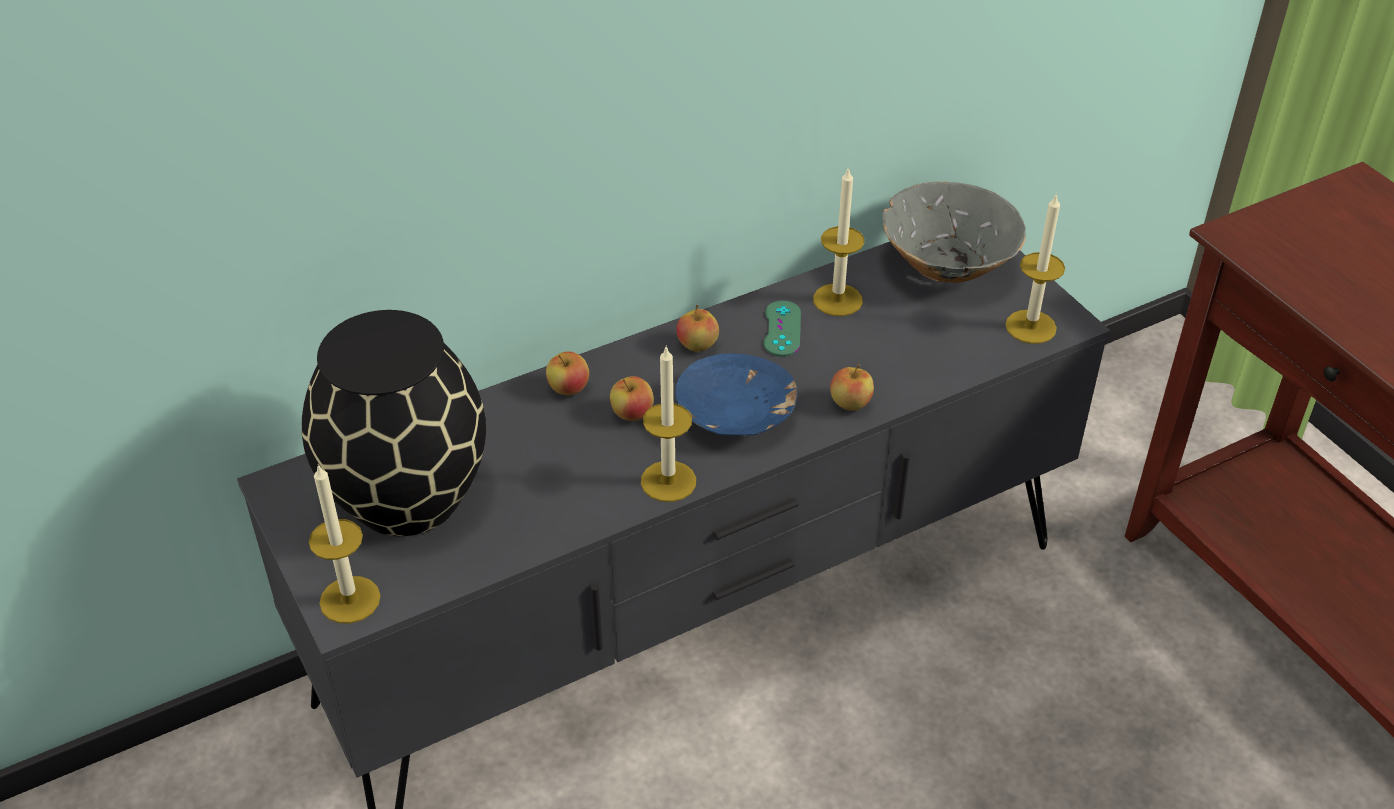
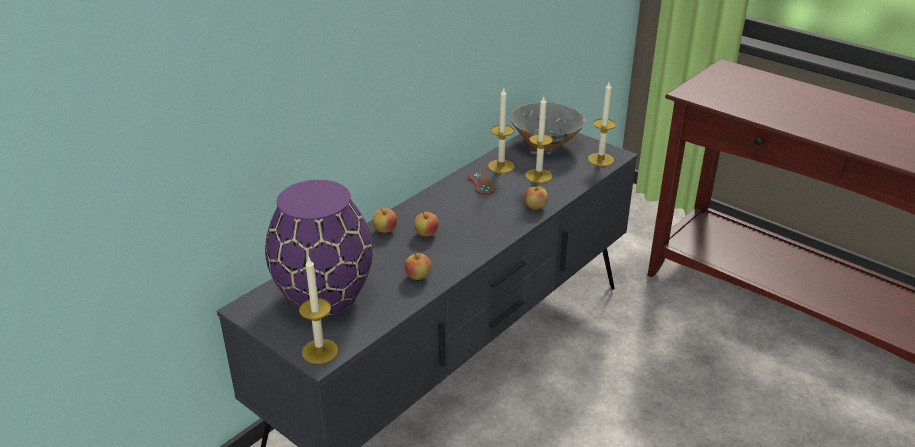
camera: 20 degrees left, 10 degrees down
black vase [302,310,486,536] -> purple vase [265,180,373,316]
candle [641,345,696,502] -> candle moved to [525,97,553,183]
blue bowl [676,353,798,436] -> none
apple [677,305,719,352] -> apple moved to [404,250,431,280]
green game controller [764,300,801,357] -> brown game controller [468,171,495,195]

